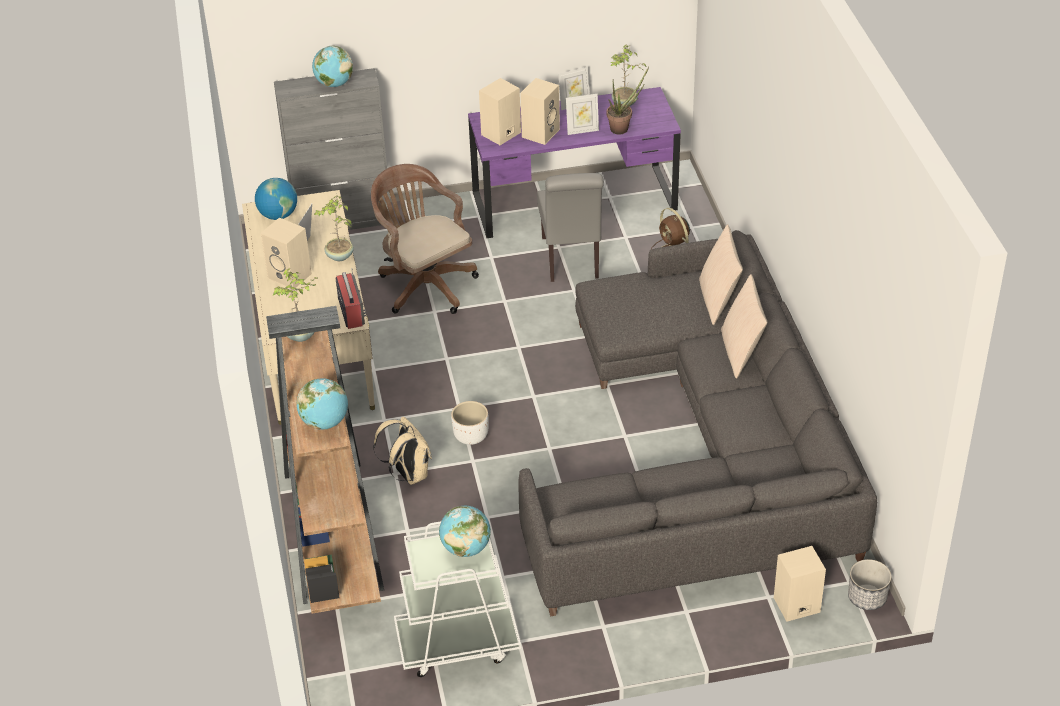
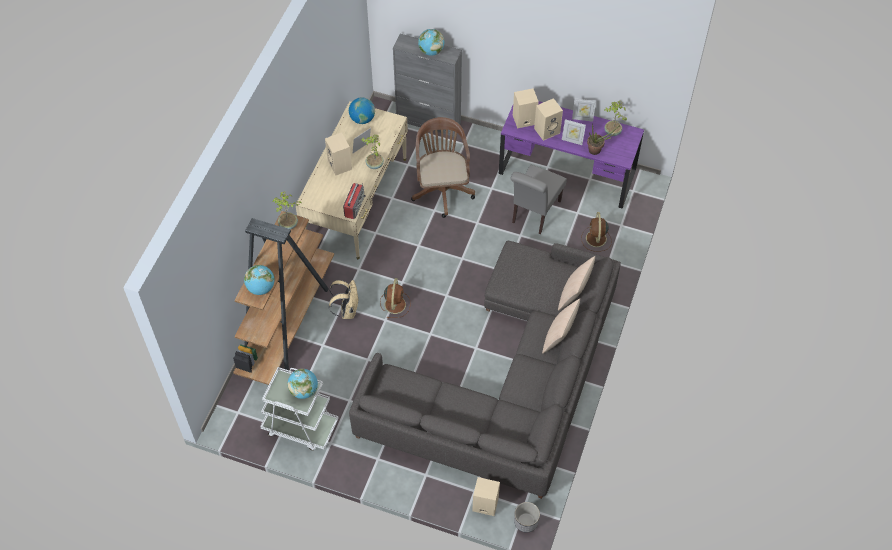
camera: 30 degrees right, 15 degrees up
white planter [451,401,488,445] -> brown fan [380,278,411,318]

